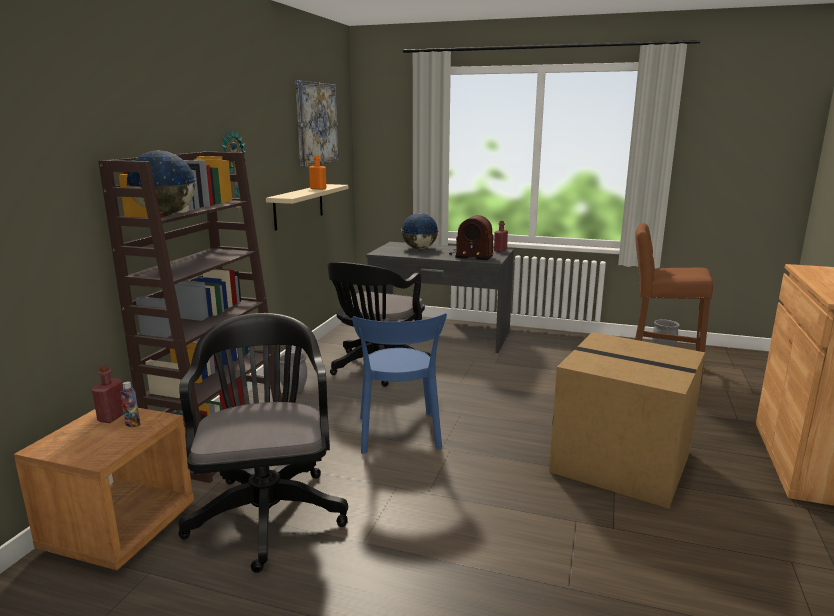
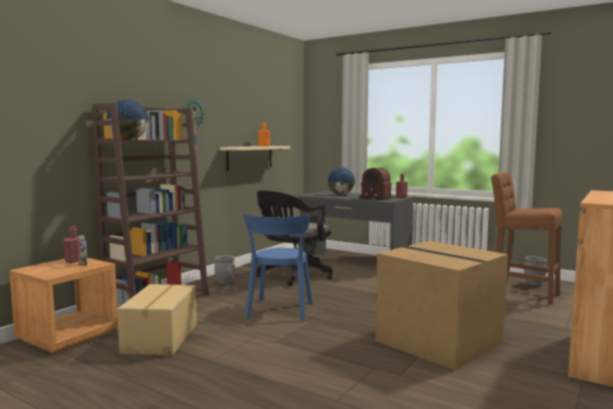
camera: 15 degrees right, 10 degrees down
black office chair [178,313,348,573] -> cardboard box [117,284,197,356]
picture [296,80,339,167] -> none

